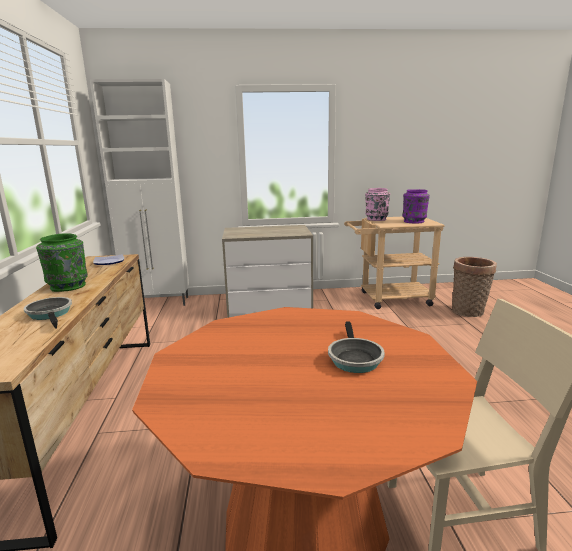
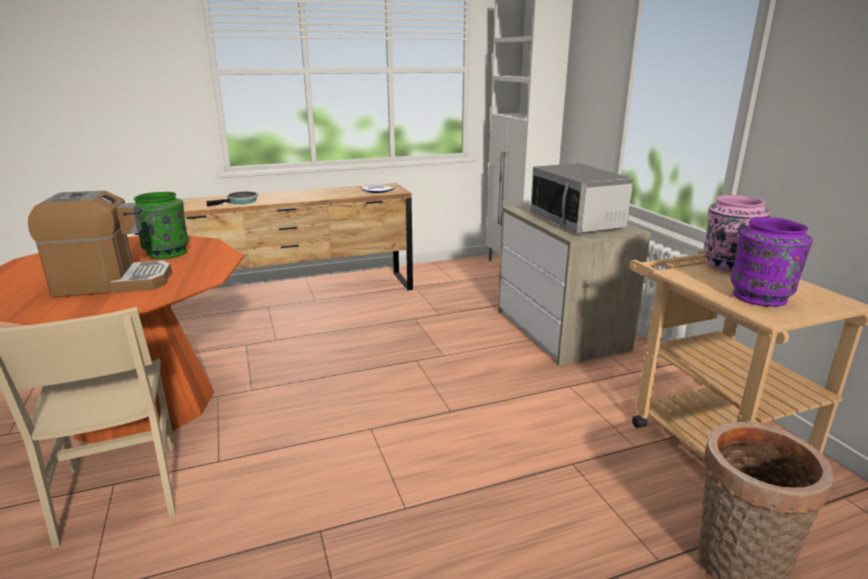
camera: 75 degrees right, 5 degrees up
green vase [36,233,88,292] -> green vase moved to [134,192,189,259]
frying pan [328,322,385,373] -> coffee machine [28,191,172,297]
none -> microwave [530,163,633,233]

